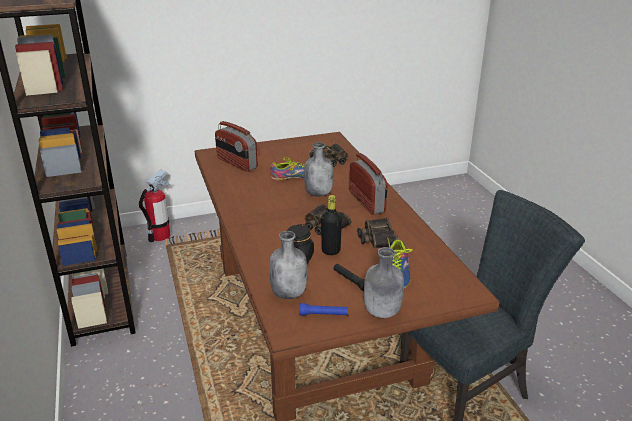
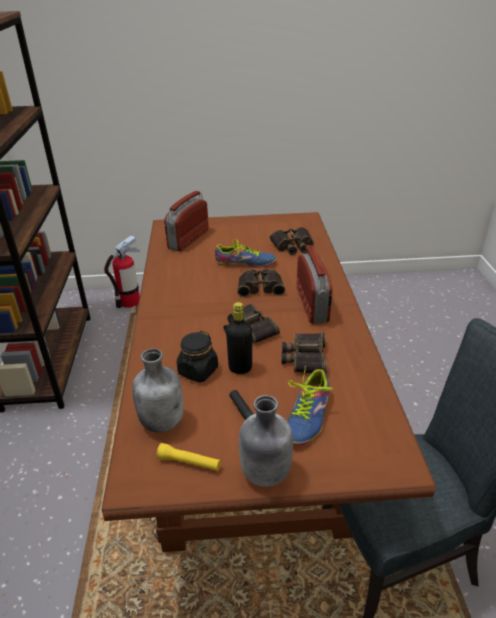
camera: 15 degrees right, 5 degrees up
radio [215,121,258,172] -> radio turned 60 degrees clockwise [164,191,209,252]
blue flashlight [299,303,348,315] -> yellow flashlight [156,443,221,471]
grey bottle [304,142,333,197] -> binoculars [238,269,285,297]

